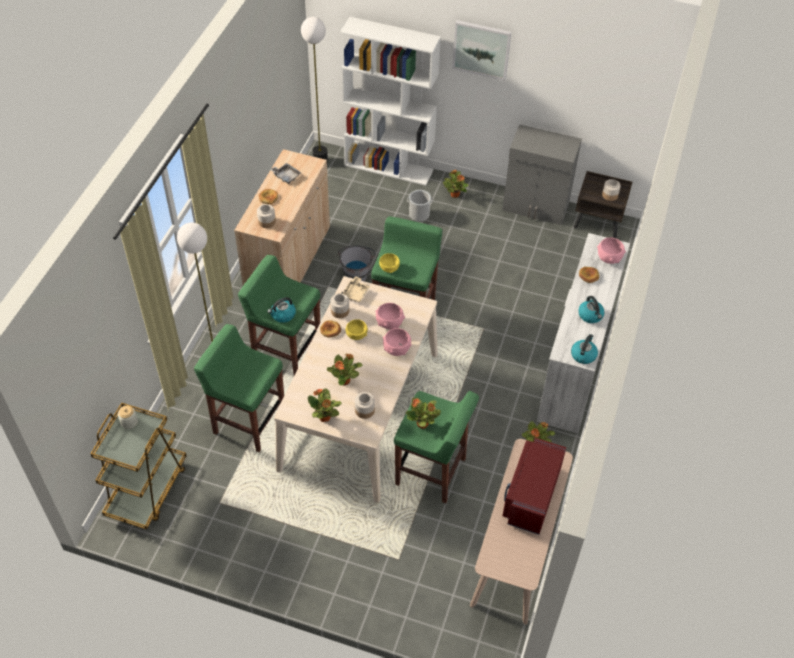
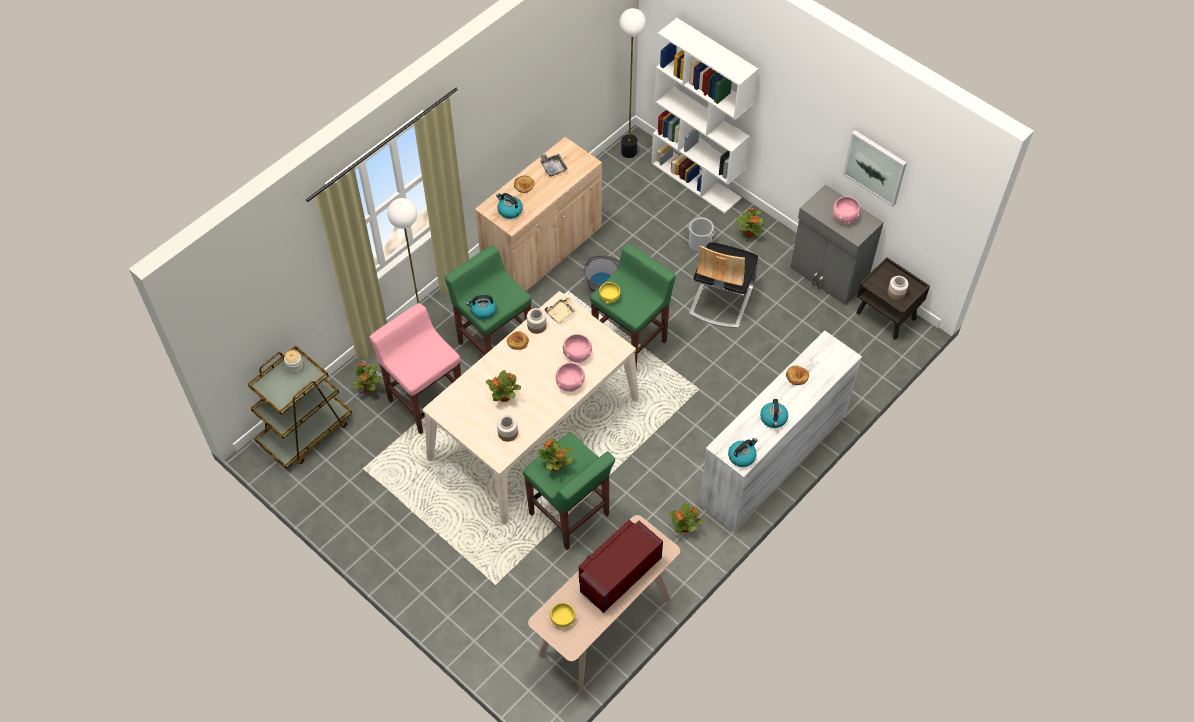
camera: 25 degrees right, 5 degrees up
green stool [194,324,284,452] -> pink stool [370,303,461,434]
jar [257,204,276,228] -> kettle [496,193,523,219]
potted plant [308,388,342,422] -> potted plant moved to [353,362,381,393]
yellow bowl [345,319,368,340] -> yellow bowl moved to [550,603,575,628]
picture [452,20,511,80] -> picture moved to [843,130,907,207]
pink bowl [597,237,626,264] -> pink bowl moved to [833,196,860,224]
none -> chair [689,242,758,328]

